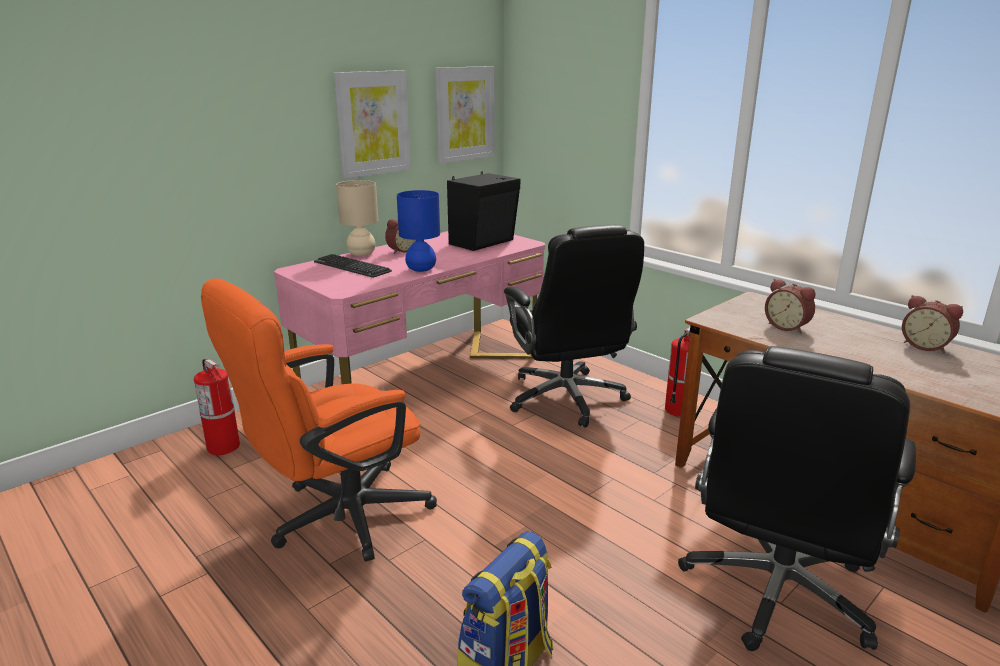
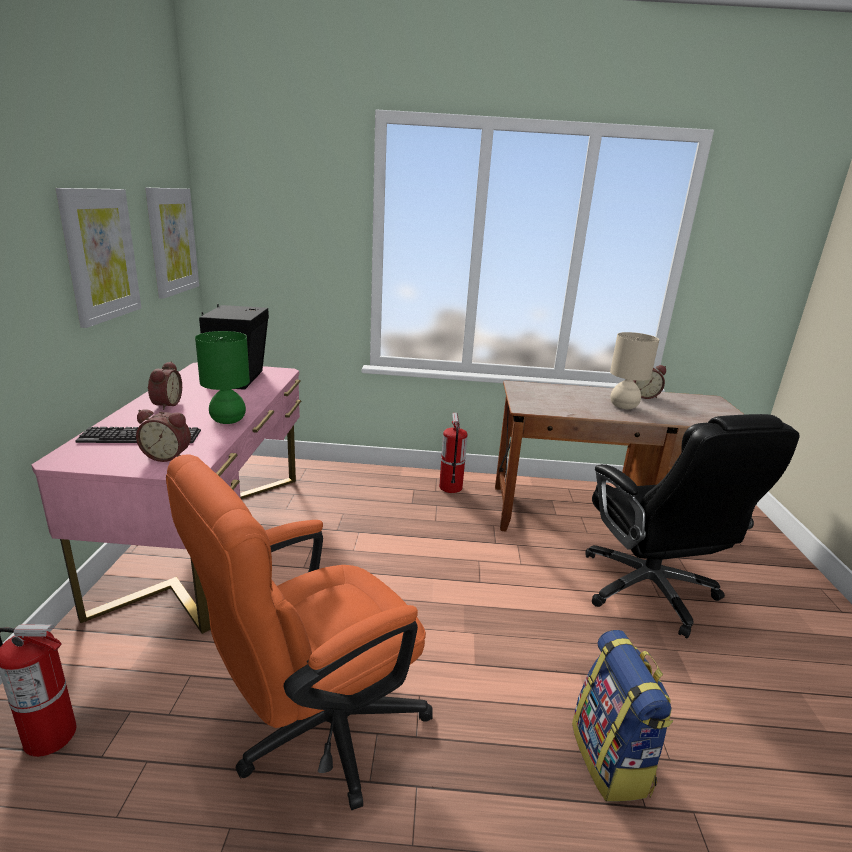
camera: 45 degrees left, 0 degrees up
orange office chair [201,278,437,562] -> orange office chair turned 45 degrees clockwise [166,454,433,810]
beige table lamp [336,180,378,256] -> beige table lamp moved to [610,332,659,409]
blue table lamp [397,190,440,272] -> green table lamp [195,331,250,424]
black office chair [504,225,644,428] -> none
alarm clock [765,279,815,333] -> alarm clock moved to [136,409,191,462]

